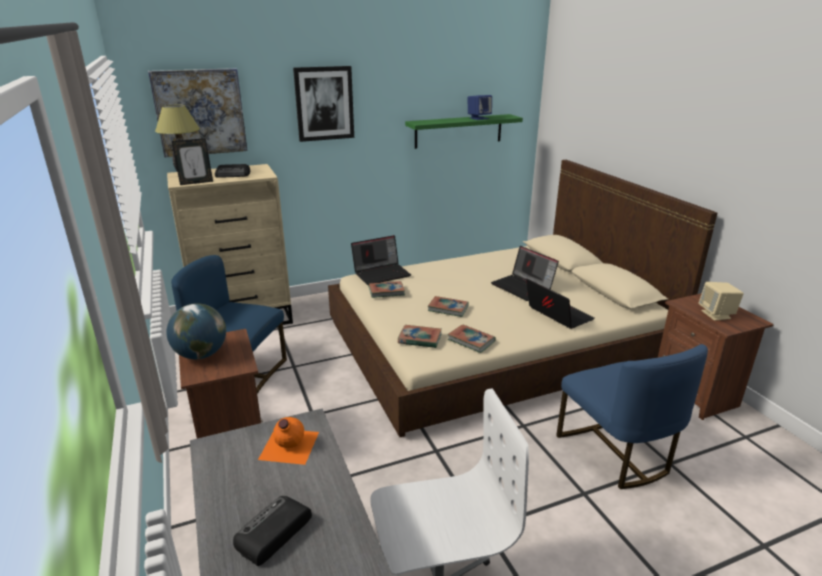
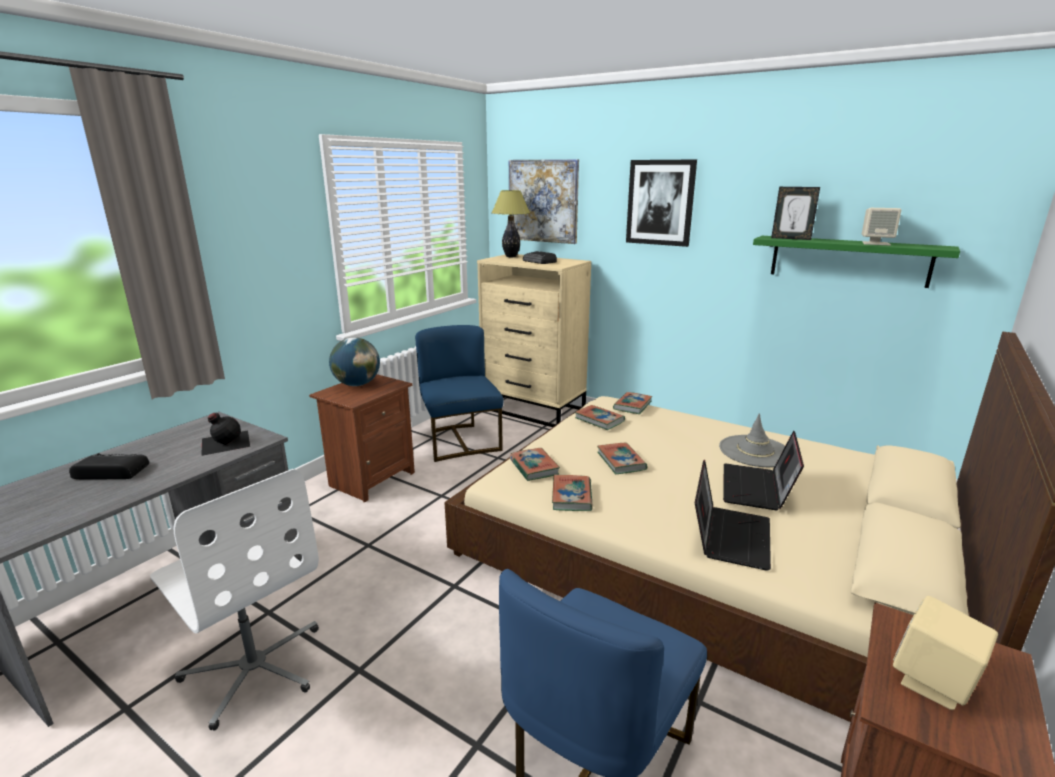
camera: 55 degrees right, 5 degrees down
picture frame [172,138,213,185] -> picture frame moved to [771,187,820,240]
orange bottle [258,417,319,465] -> black bottle [201,413,250,456]
laptop [351,235,411,285] -> book [613,392,652,414]
blue speaker [468,95,492,120] -> beige speaker [862,208,901,246]
none -> grey hat [719,413,785,467]

